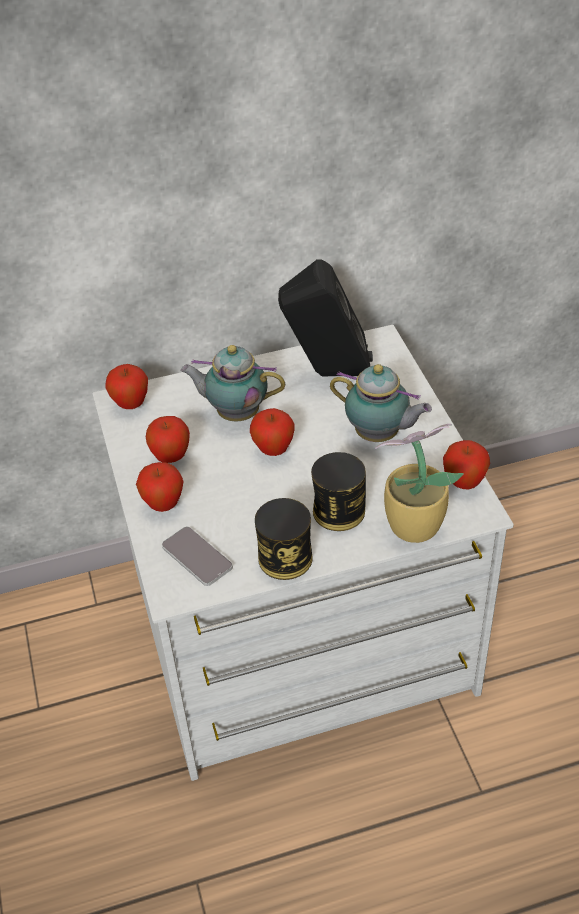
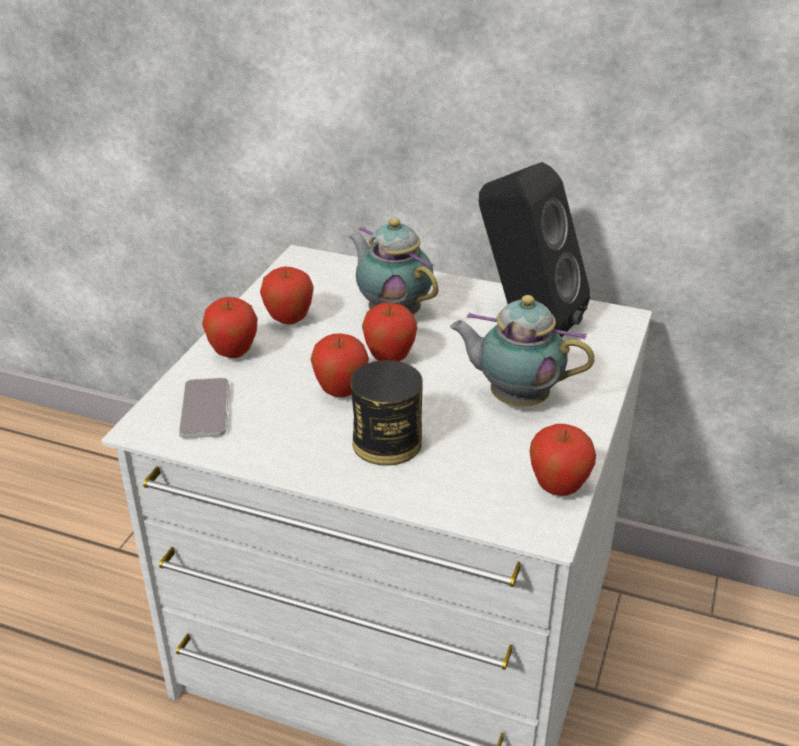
camera: 35 degrees right, 10 degrees down
apple [105,364,148,409] -> apple moved to [310,333,369,397]
can [255,498,313,580] -> none
teapot [330,364,432,442] -> teapot turned 135 degrees clockwise [450,295,595,406]
potted plant [375,424,464,543] -> none

